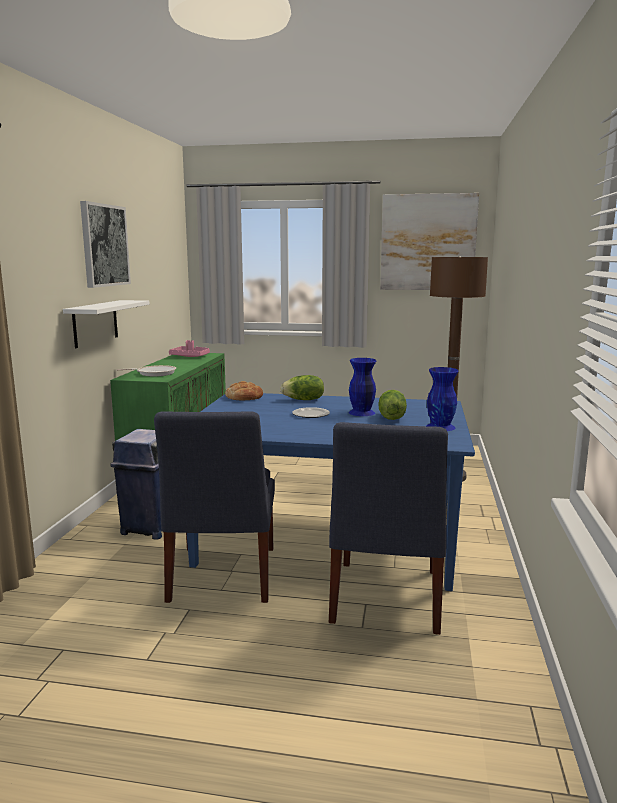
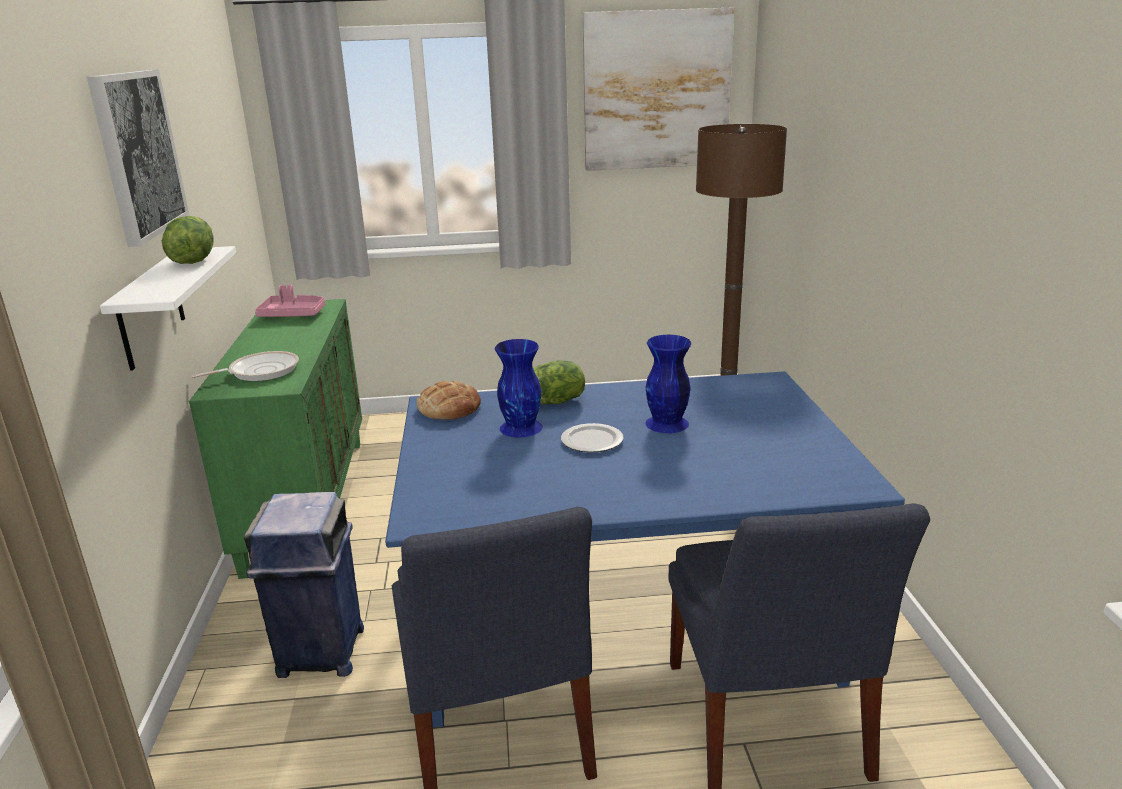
camera: 15 degrees left, 10 degrees up
lettuce [378,390,407,420] -> lettuce moved to [162,216,214,264]
blue vase [426,367,459,431] -> blue vase moved to [495,339,543,437]

